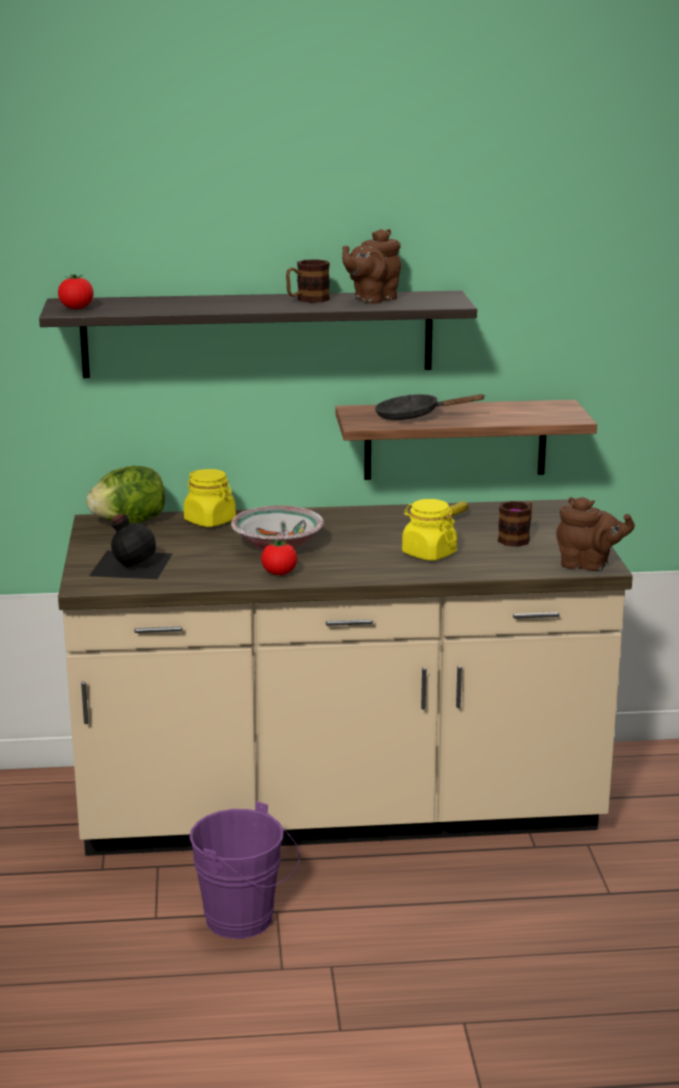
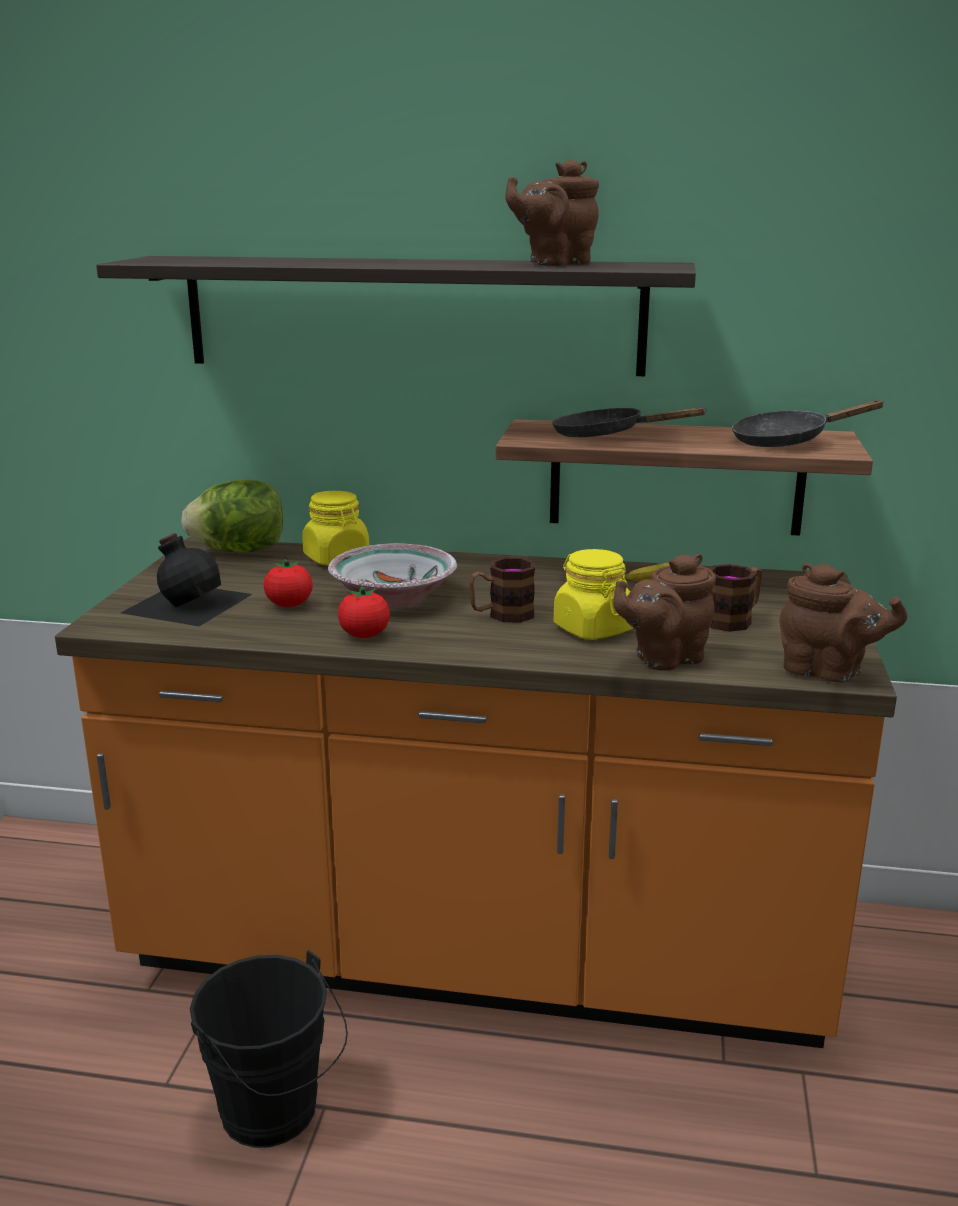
camera: 15 degrees right, 0 degrees up
tomato [58,275,94,309] -> tomato moved to [264,559,313,607]
beige counter [58,499,633,856] -> orange counter [55,537,897,1048]
purple bucket [189,801,300,939] -> black bucket [190,950,348,1148]
mug [286,259,330,303] -> mug moved to [469,557,535,623]
none -> brown teapot [613,554,716,671]
none -> black frying pan [732,400,885,447]

